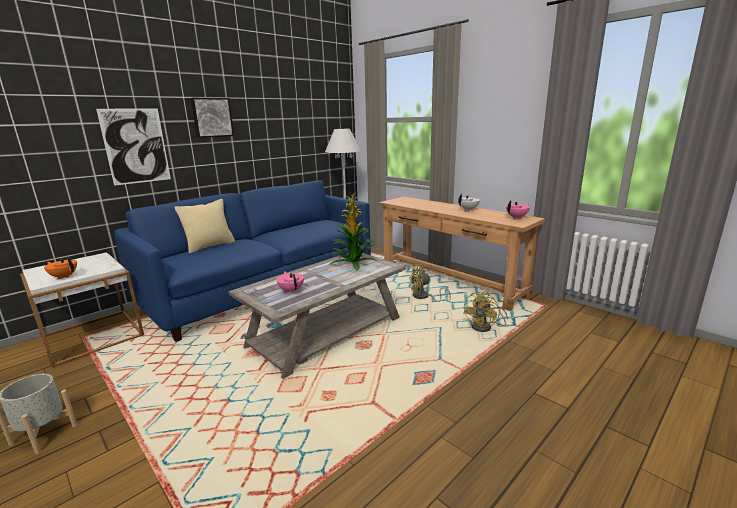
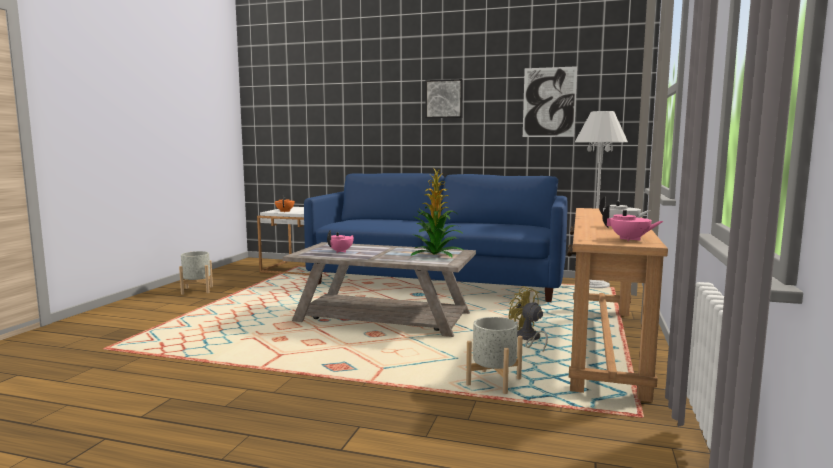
camera: 60 degrees right, 10 degrees down
picture [96,108,171,186] -> picture moved to [523,66,577,137]
beige pillow [175,199,235,254] -> none
yellow fan [463,291,508,332] -> grey planter [466,317,523,394]

